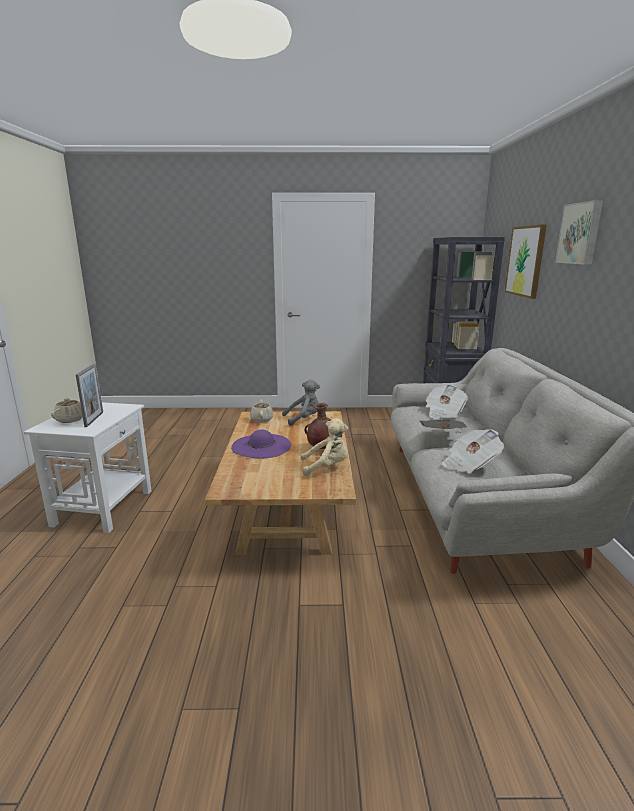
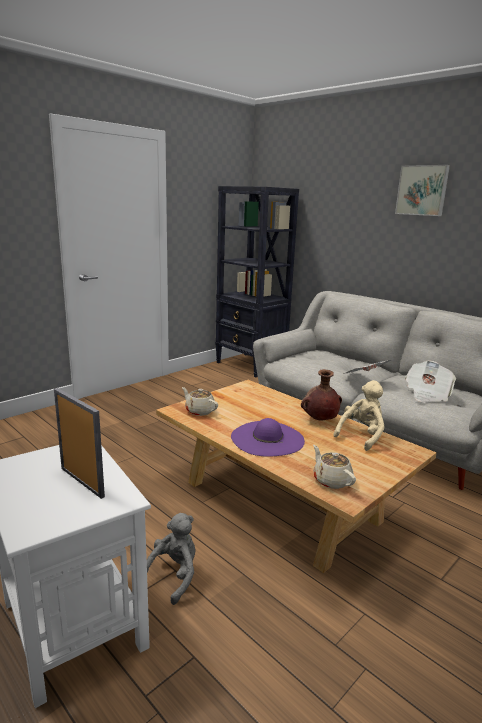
camera: 45 degrees left, 0 degrees up
beige teapot [51,398,83,423] -> beige teapot moved to [313,445,356,489]
grey plush toy [282,379,320,426] -> grey plush toy moved to [147,513,195,605]
newspaper [426,384,468,419] -> none
picture [505,224,547,299] -> none

